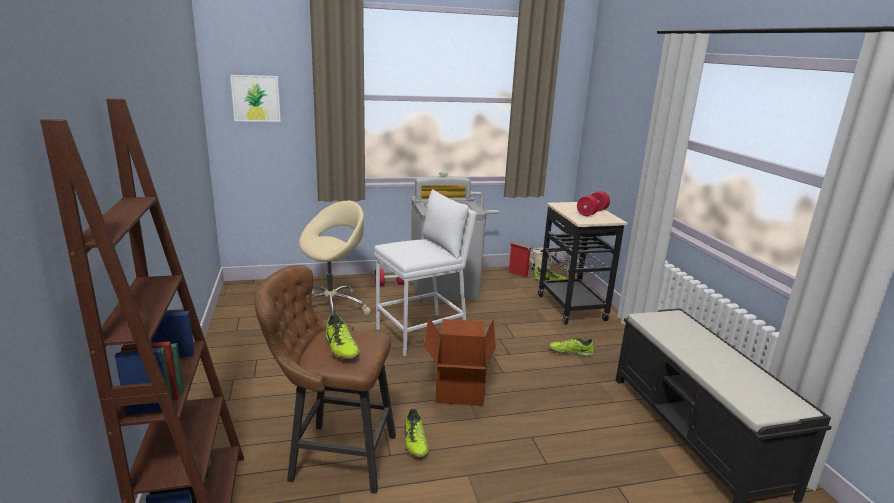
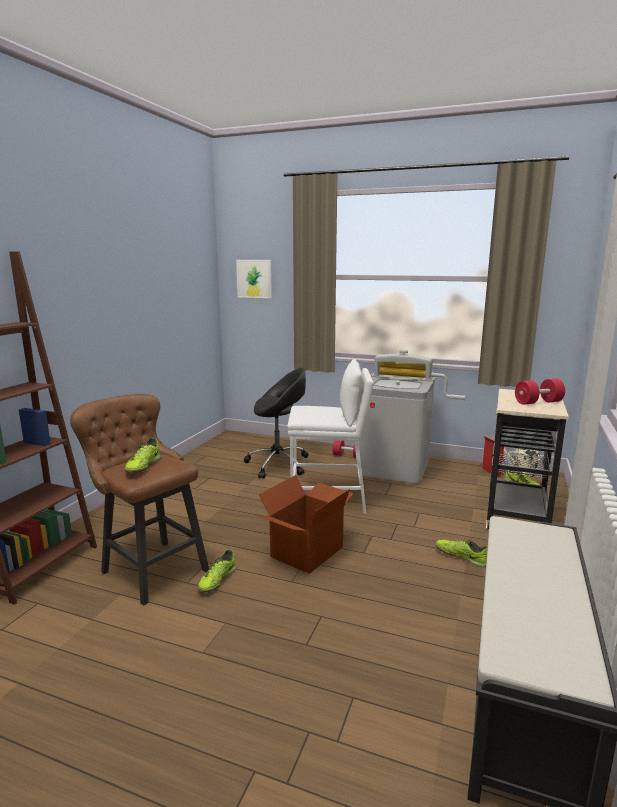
camera: 35 degrees right, 5 degrees down
beige office chair [299,201,371,315] -> black office chair [244,368,308,479]

